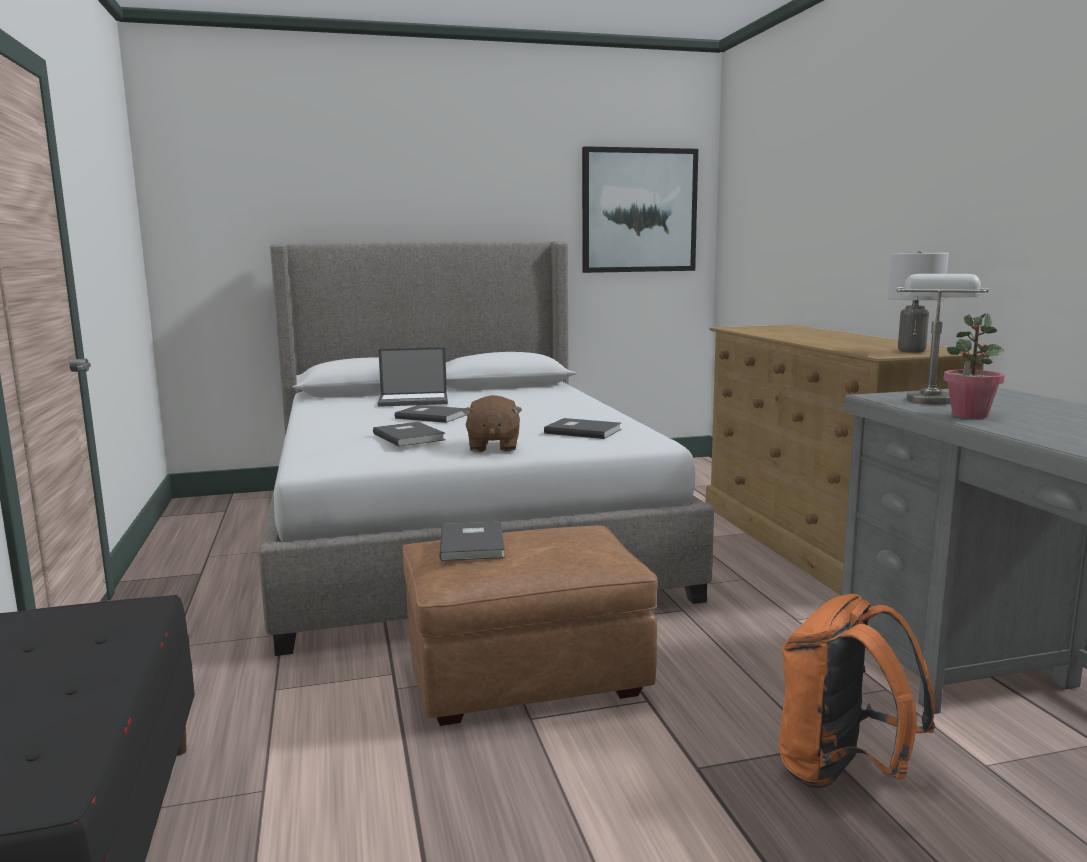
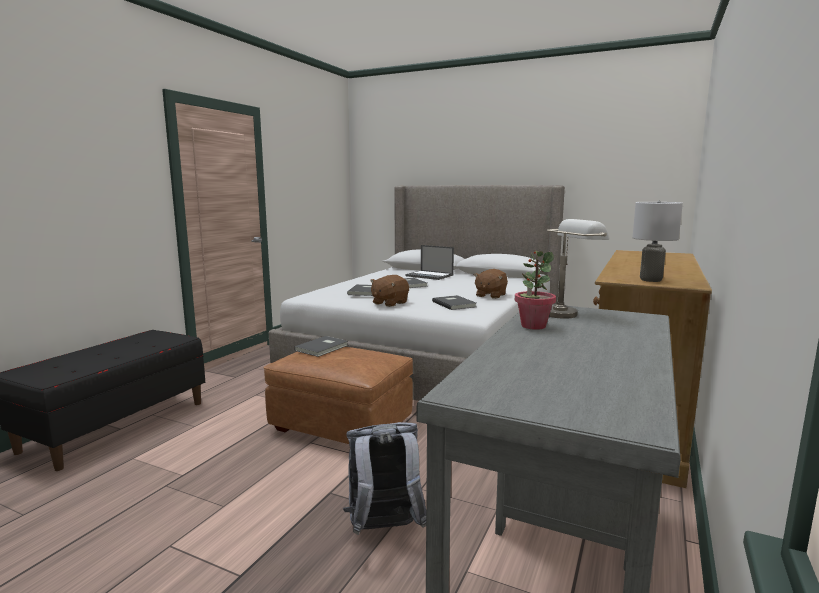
camera: 40 degrees right, 0 degrees up
picture [582,146,698,273] -> none
orange backpack [779,594,935,789] -> grey backpack [343,422,426,535]
none -> brown plush toy [474,269,508,299]

